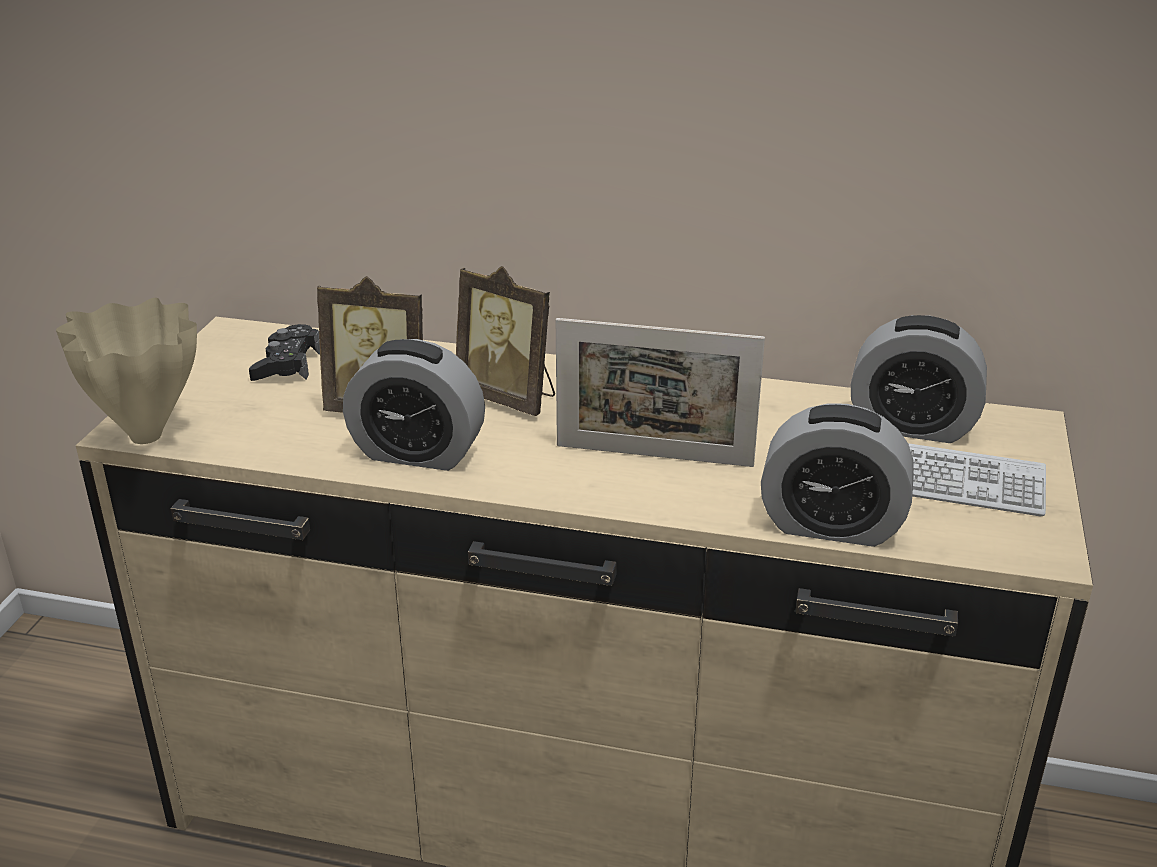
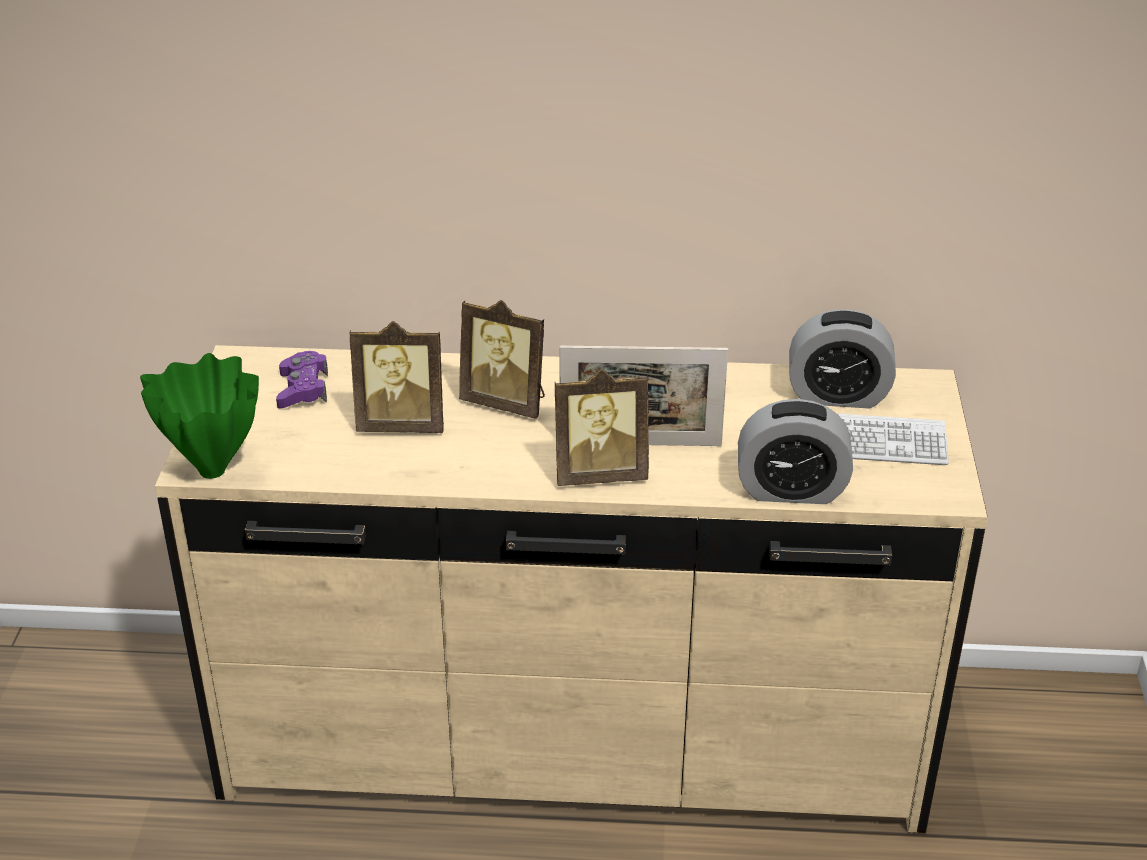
camera: 10 degrees left, 5 degrees up
beige vase [56,298,197,444] -> green vase [140,353,259,479]
black game controller [249,324,320,381] -> purple game controller [276,351,328,409]
alarm clock [343,339,485,471] -> none
none -> picture frame [555,369,649,486]

